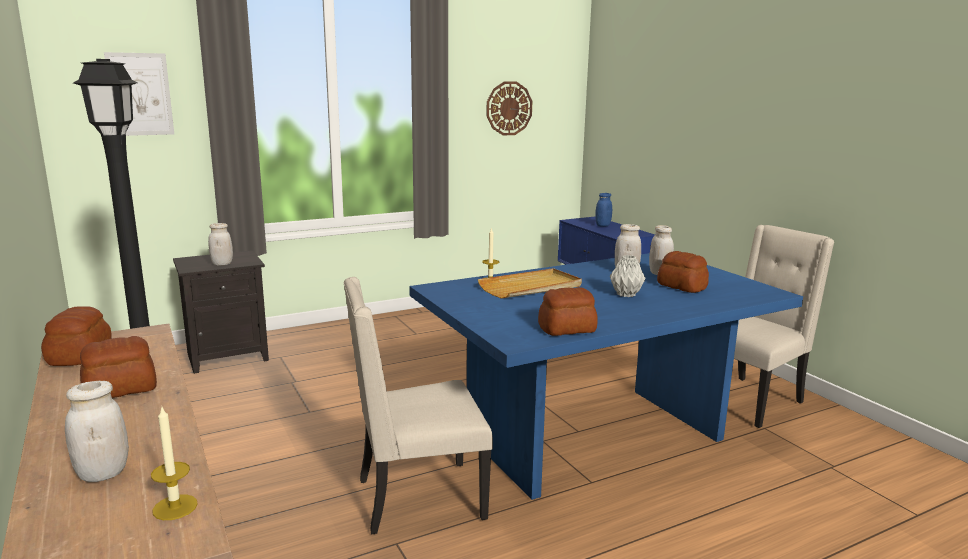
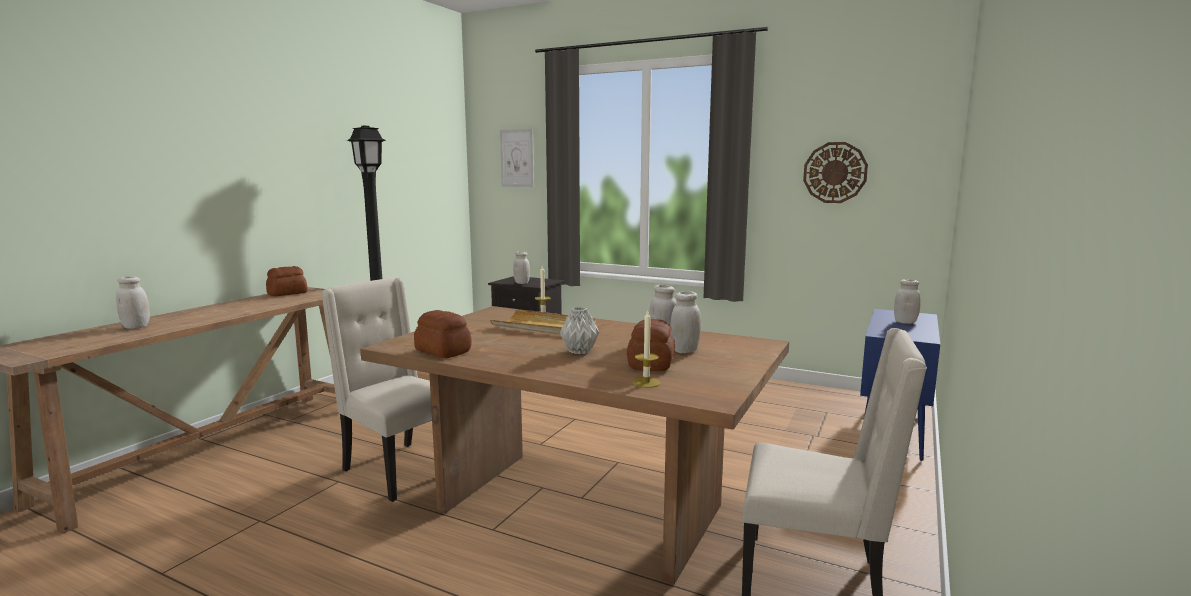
camera: 55 degrees right, 5 degrees down
bread [80,336,157,398] -> none
candle [151,405,198,520] -> candle moved to [633,309,660,388]
blue dining table [409,253,803,500] -> brown dining table [360,306,789,584]
blue jar [595,193,612,227] -> white jar [894,279,921,324]

